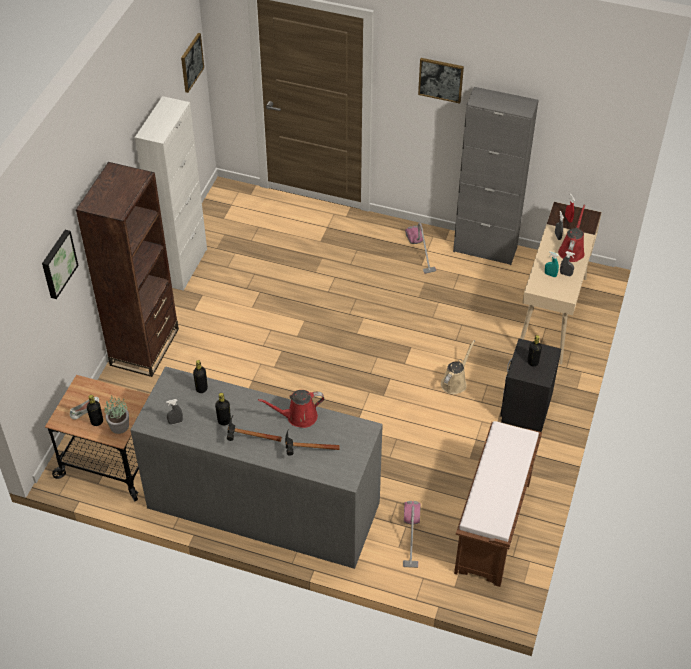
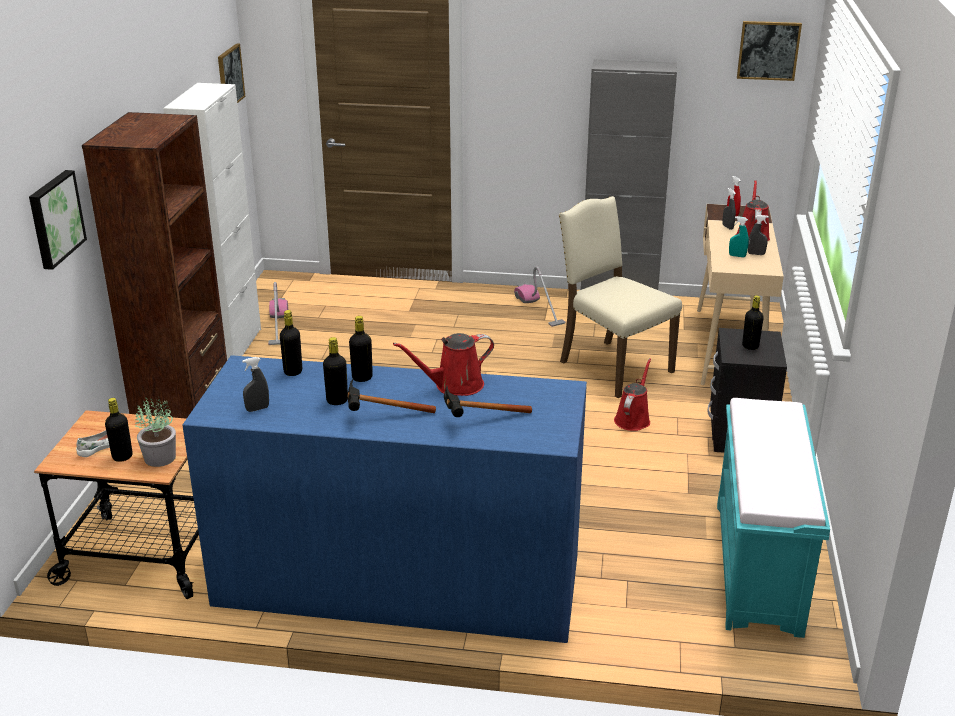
camera: 10 degrees left, 20 degrees down
grey dresser [131,366,383,569] -> blue dresser [182,355,587,643]
vacuum cleaner [403,501,420,568] -> vacuum cleaner moved to [268,282,288,345]
picture [418,58,464,104] -> picture moved to [737,21,802,81]
beige watering can [441,340,475,394] -> red watering can [614,358,651,431]
brown bench [454,421,542,587] -> turquoise bench [717,398,830,638]
none -> black bottle [349,316,373,382]
none -> beige chair [559,196,682,398]

